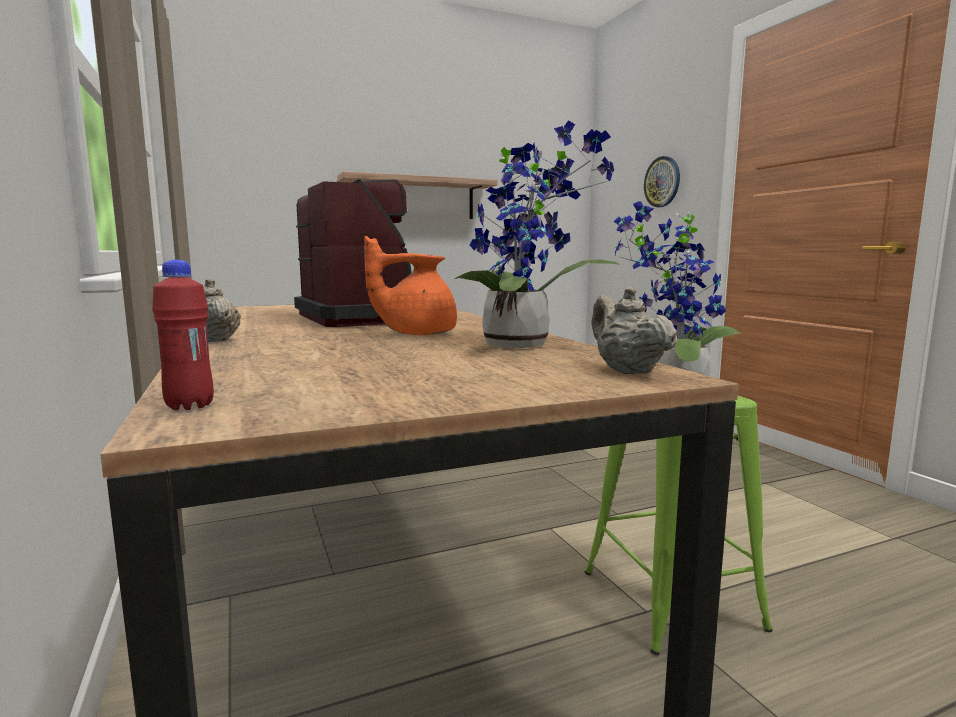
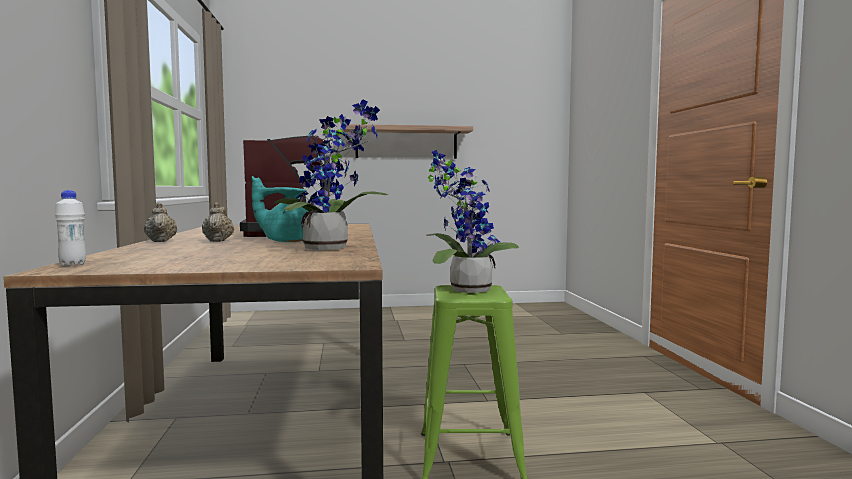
camera: 15 degrees right, 5 degrees down
red bottle [152,259,214,410] -> white bottle [55,190,86,266]
orange teapot [364,236,457,335] -> turquoise teapot [252,176,308,242]
beige teapot [592,287,678,374] -> beige teapot moved to [202,202,234,242]
wall clock [644,156,680,207] -> none

